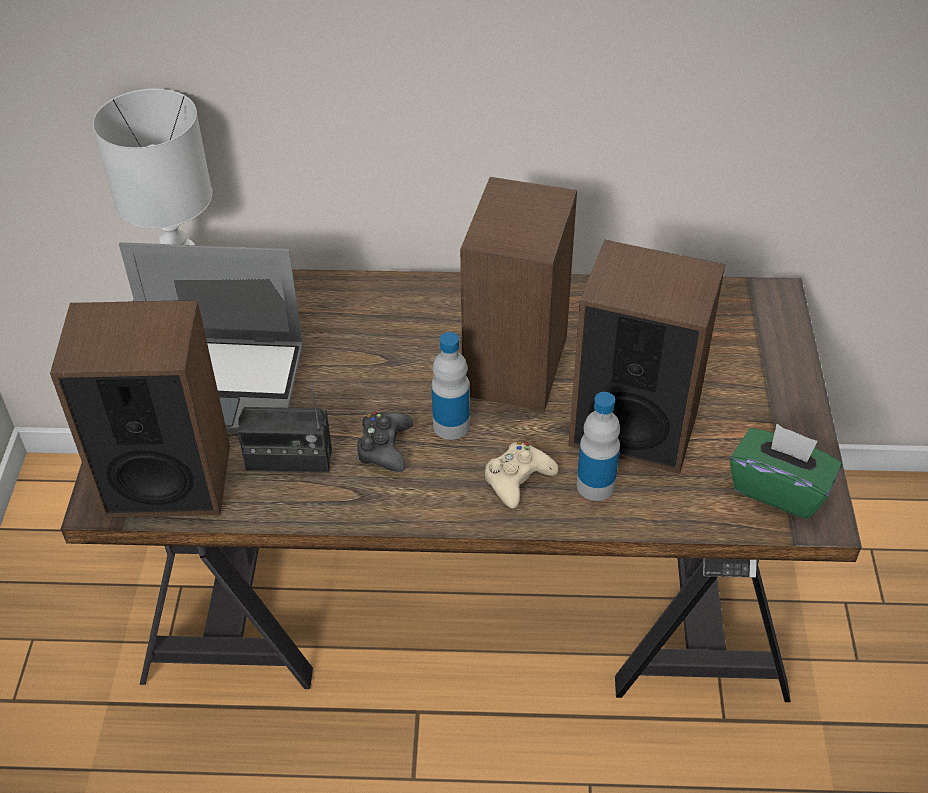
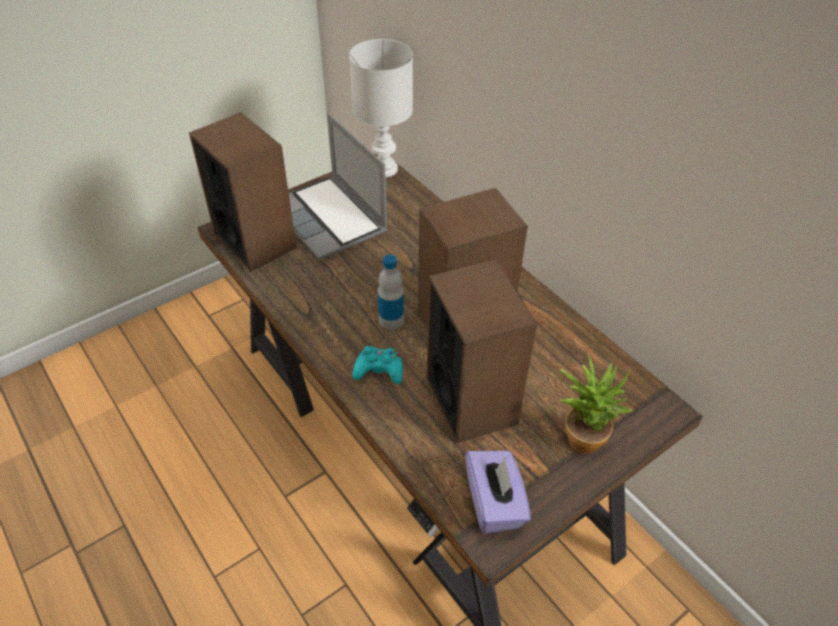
camera: 50 degrees right, 0 degrees up
radio [238,382,332,473] -> none
black game controller [356,412,413,472] -> none
beige game controller [485,442,559,509] -> turquoise game controller [353,346,403,384]
bottle [576,392,620,501] -> none
green tissue box [730,424,842,519] -> purple tissue box [465,451,531,534]
none -> potted plant [559,354,633,454]

